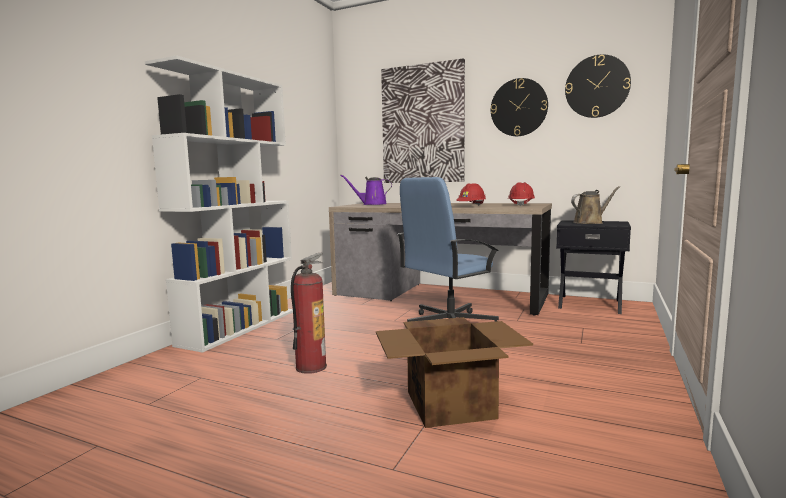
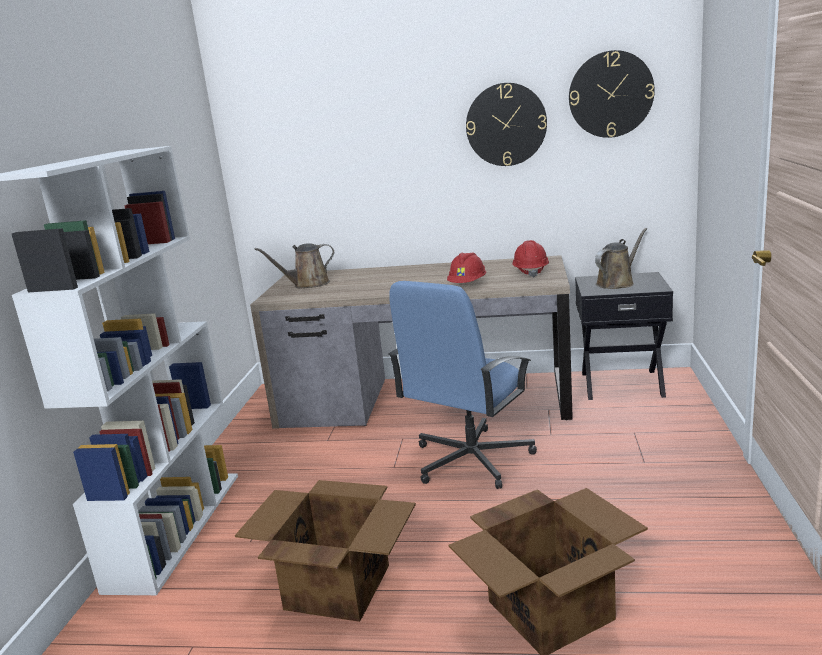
camera: 15 degrees left, 10 degrees up
fire extinguisher [291,253,327,374] -> cardboard box [235,480,416,622]
purple watering can [340,175,392,205] -> brown watering can [255,243,334,289]
picture [381,58,465,183] -> none

